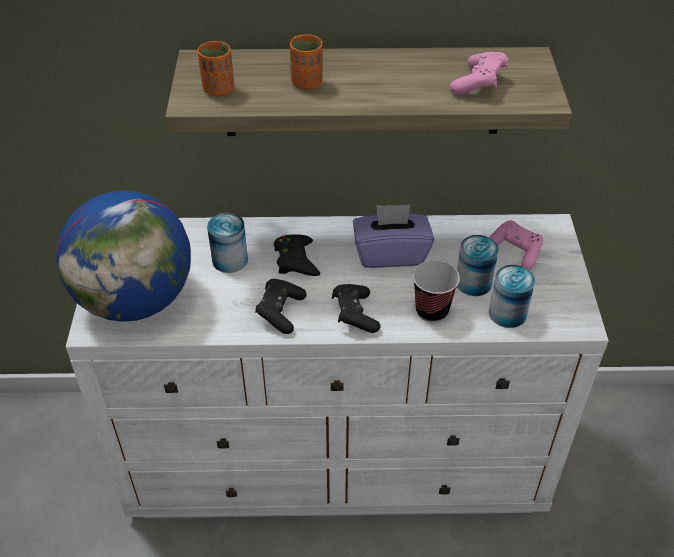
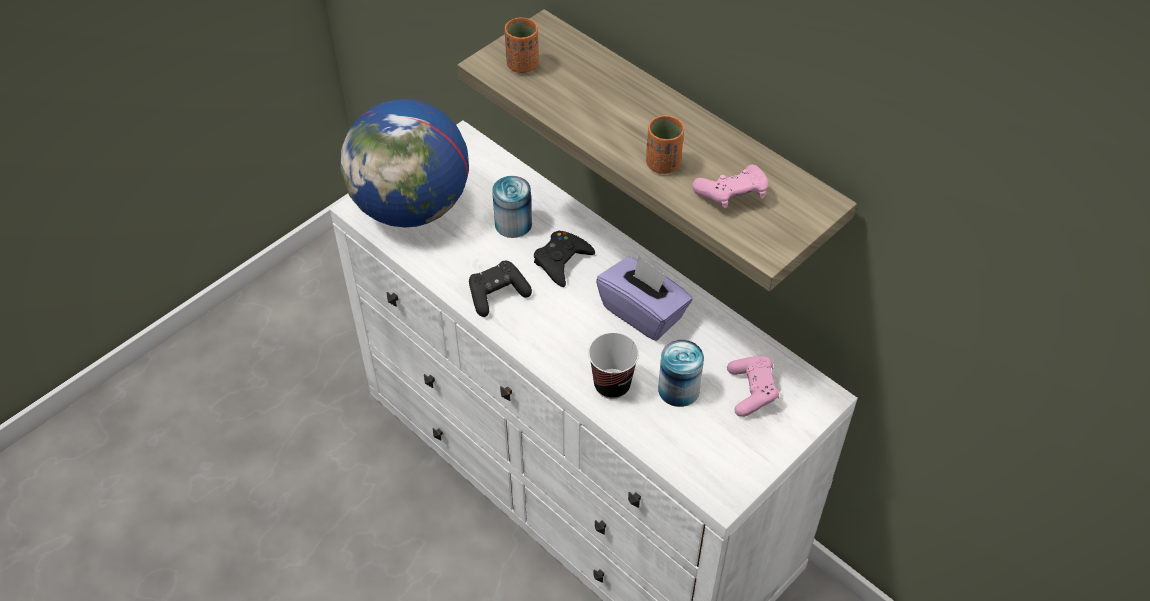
camera: 45 degrees right, 5 degrees up
orange cup [290,34,323,90] -> orange cup moved to [646,115,684,174]
black game controller [332,284,380,333] -> none
can [489,265,535,328] -> none

